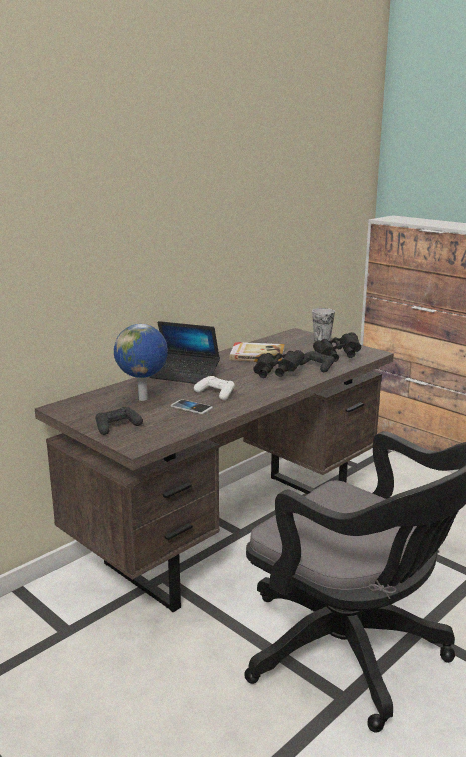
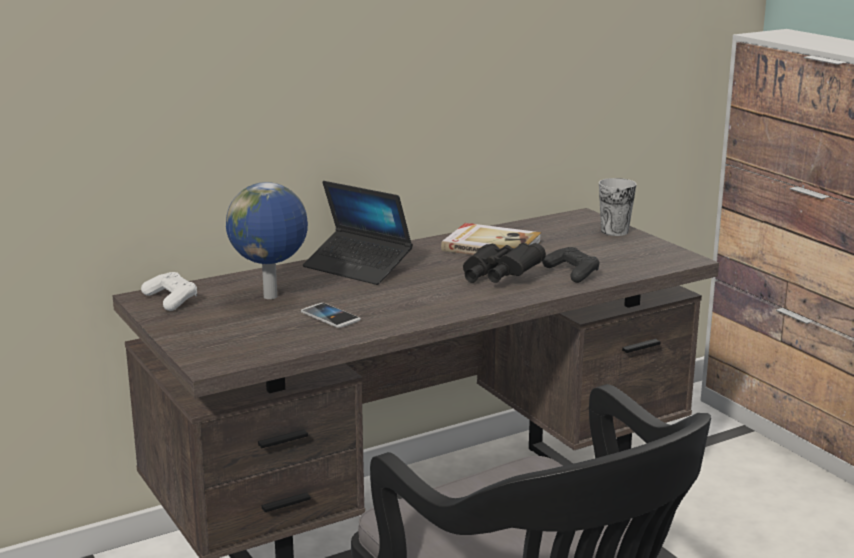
camera: 15 degrees right, 0 degrees up
black game controller [95,407,143,435] -> none
white game controller [194,376,235,400] -> white game controller moved to [141,272,197,311]
black binoculars [313,332,361,362] -> none

